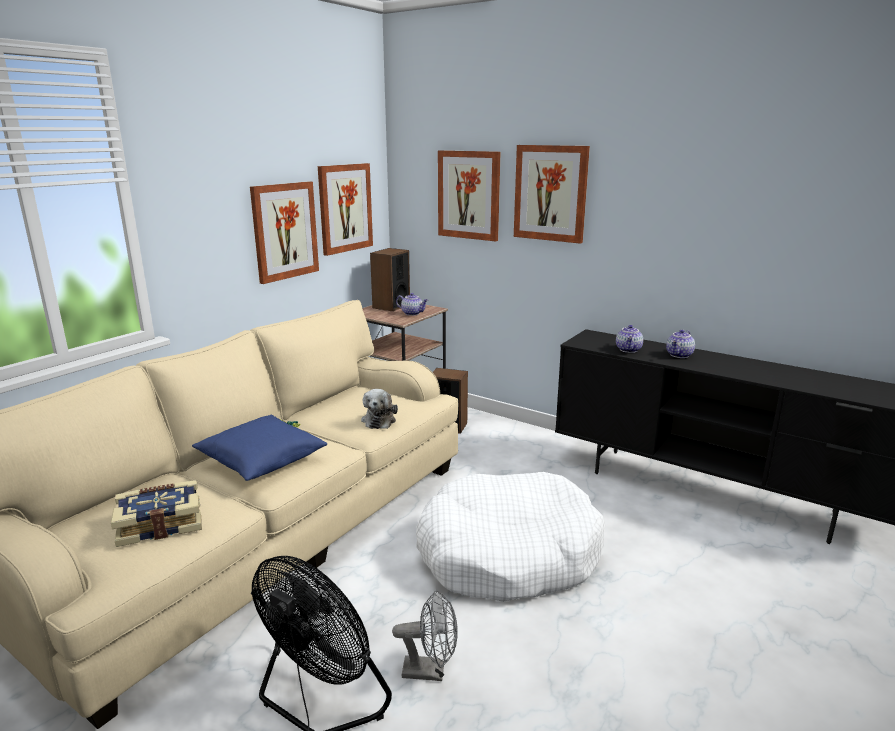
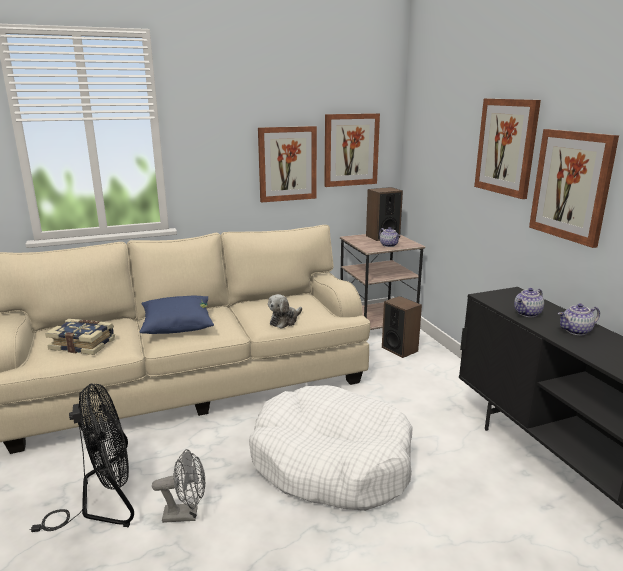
camera: 35 degrees right, 0 degrees up
grey fan [392,590,458,681] -> grey fan turned 45 degrees counterclockwise [152,449,205,523]
picture [438,150,501,241] -> picture moved to [529,129,619,248]

